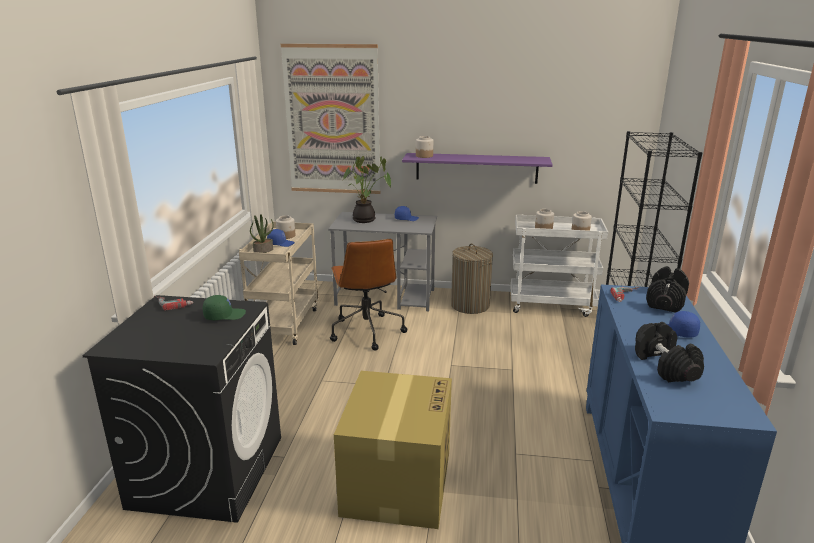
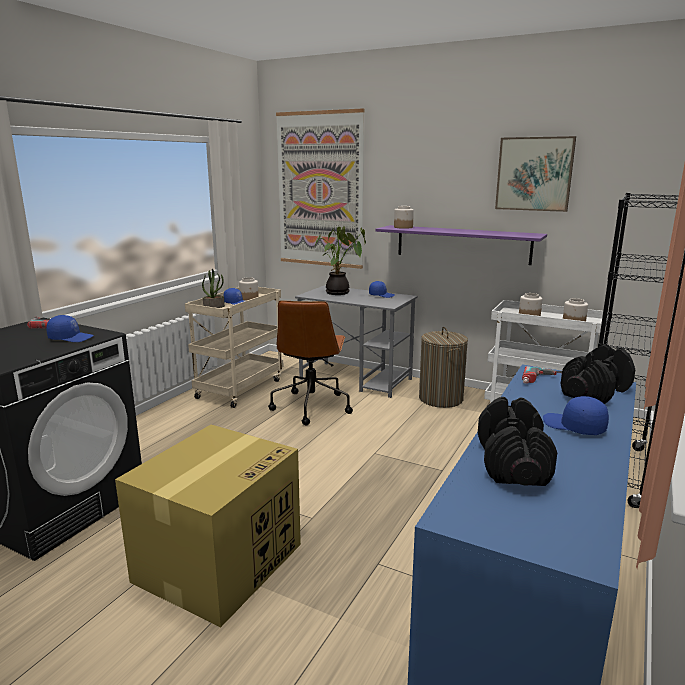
camera: 20 degrees right, 5 degrees down
green cap [203,295,246,320] -> blue cap [46,315,94,342]
none -> picture [495,136,576,212]

